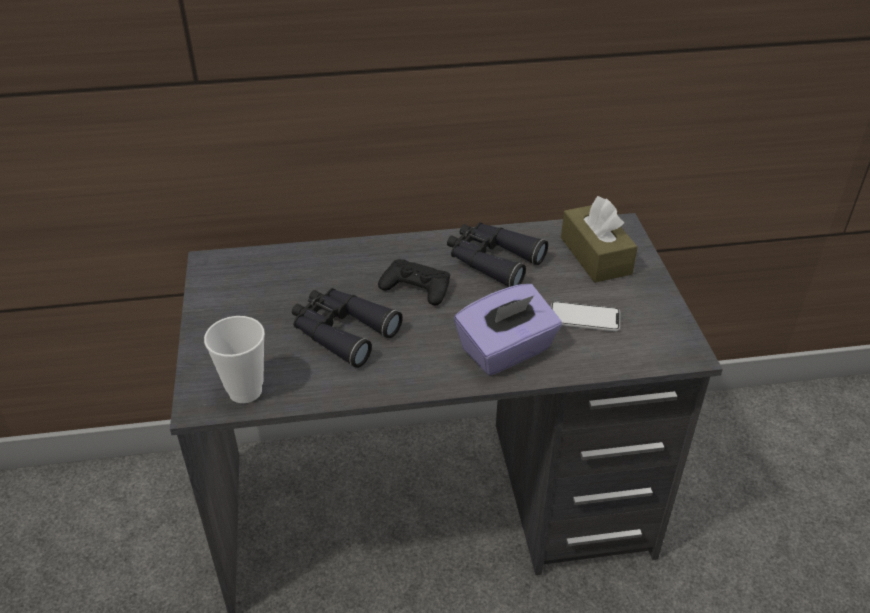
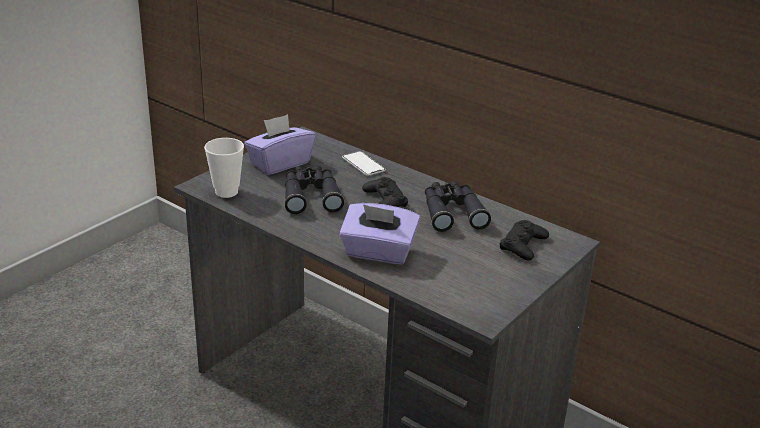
camera: 45 degrees right, 10 degrees down
phone [550,301,620,332] -> phone moved to [342,151,386,176]
brown tissue box [561,196,638,283] -> black game controller [499,220,549,260]
none -> purple tissue box [244,114,316,175]

